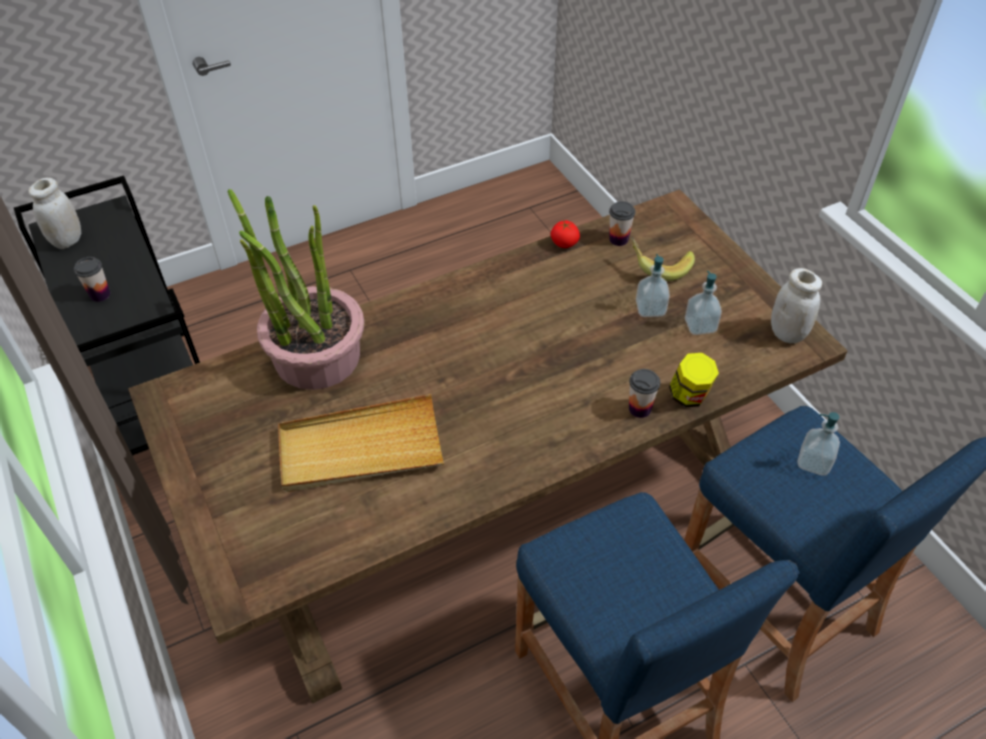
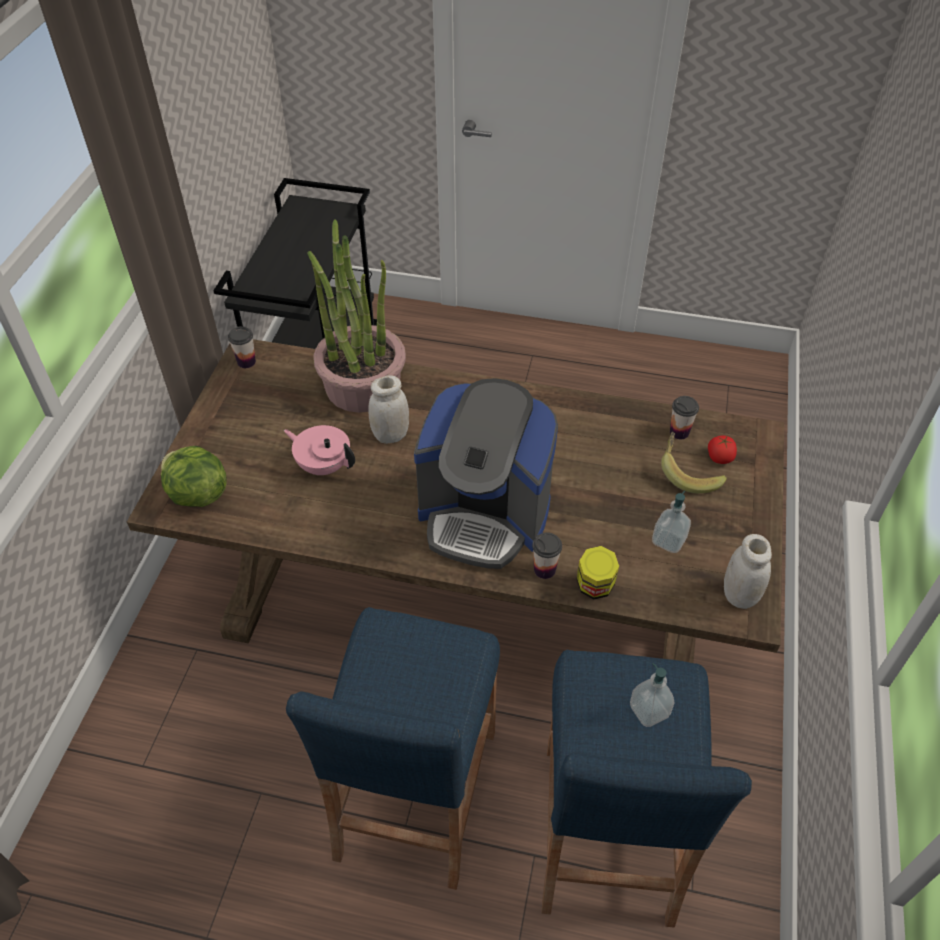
camera: 40 degrees right, 0 degrees up
white jar [28,178,81,249] -> white jar moved to [368,375,409,444]
cup [74,257,110,302] -> cup moved to [228,326,256,368]
beige tray [278,394,444,492] -> pink teapot [284,425,355,475]
tomato [551,220,580,248] -> tomato moved to [708,435,737,464]
soap dispenser [636,254,670,317] -> none
none -> lettuce [161,446,227,507]
none -> coffee machine [414,378,558,569]

